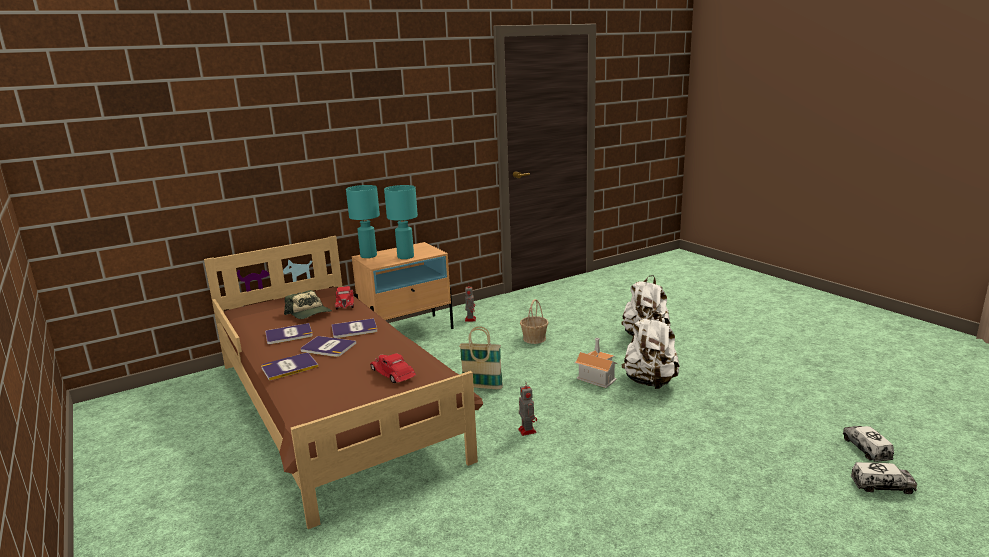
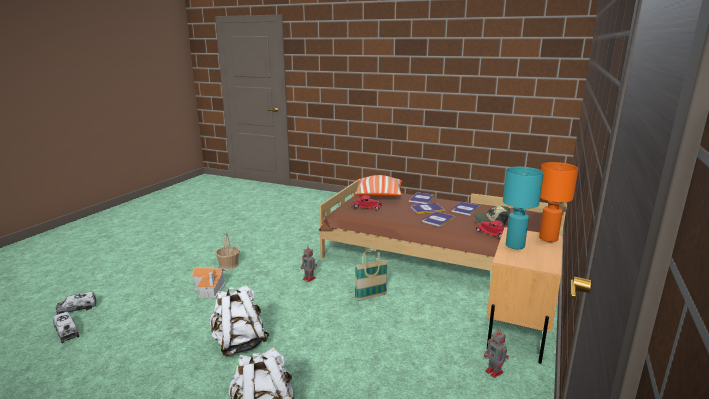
camera: 145 degrees right, 0 degrees up
turquoise table lamp [346,185,380,258] -> orange table lamp [539,162,578,242]
basket [520,299,549,344] -> basket moved to [215,233,240,270]
toy house [575,338,618,388] -> toy house moved to [192,268,226,298]
none -> pillow [355,175,403,197]

